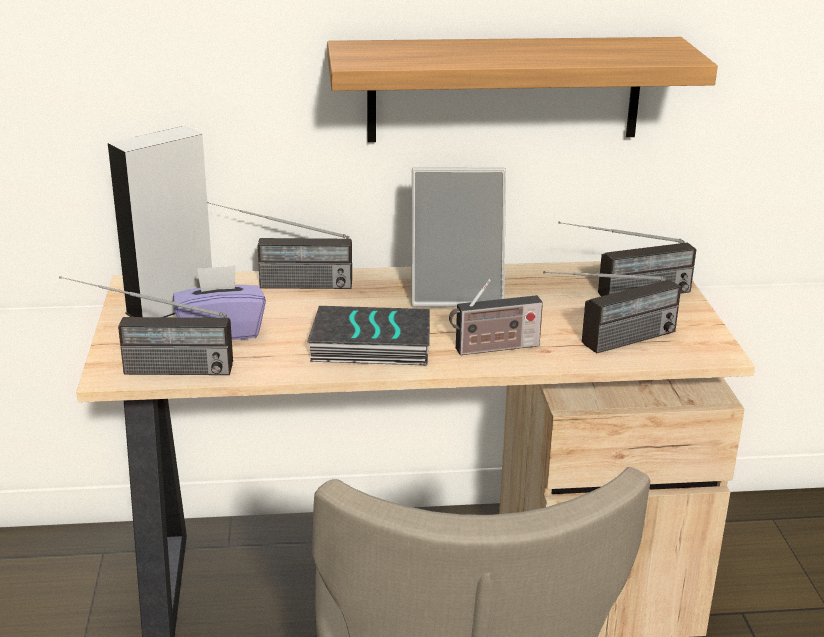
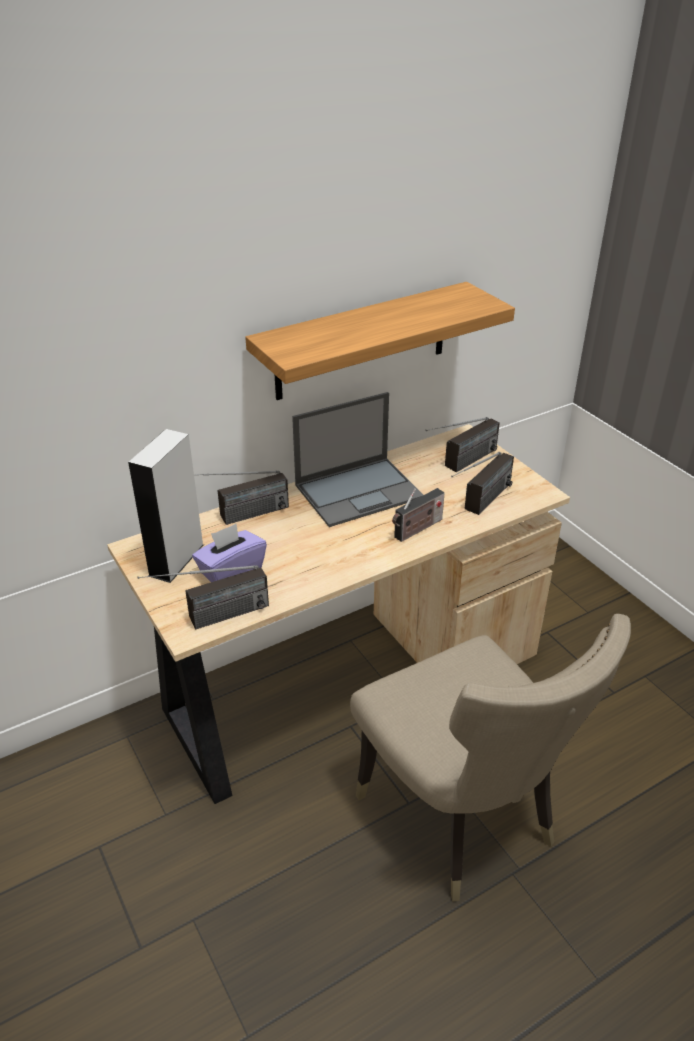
camera: 25 degrees left, 10 degrees up
book [307,306,430,365] -> none
picture frame [411,167,506,307] -> laptop [292,392,423,527]

